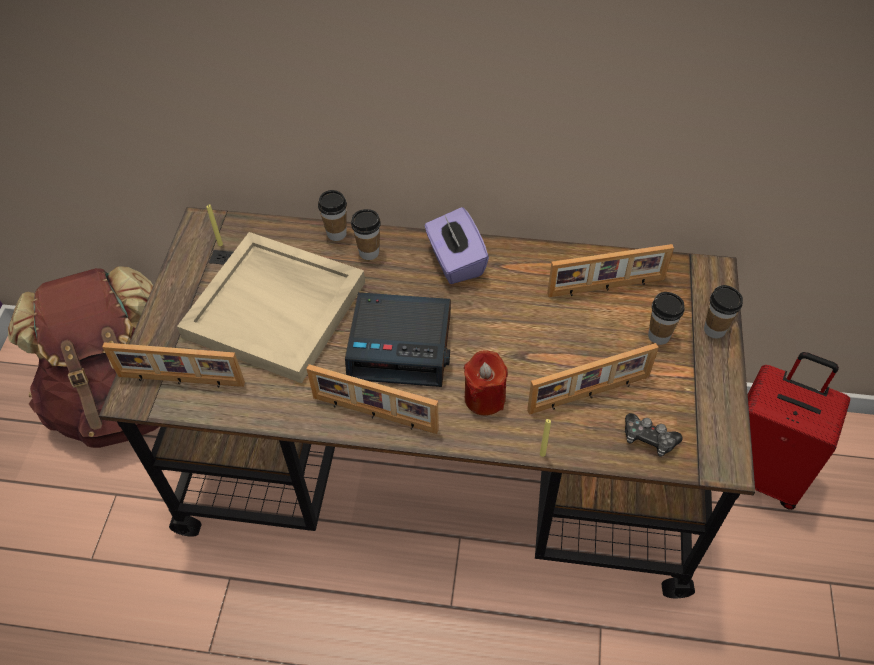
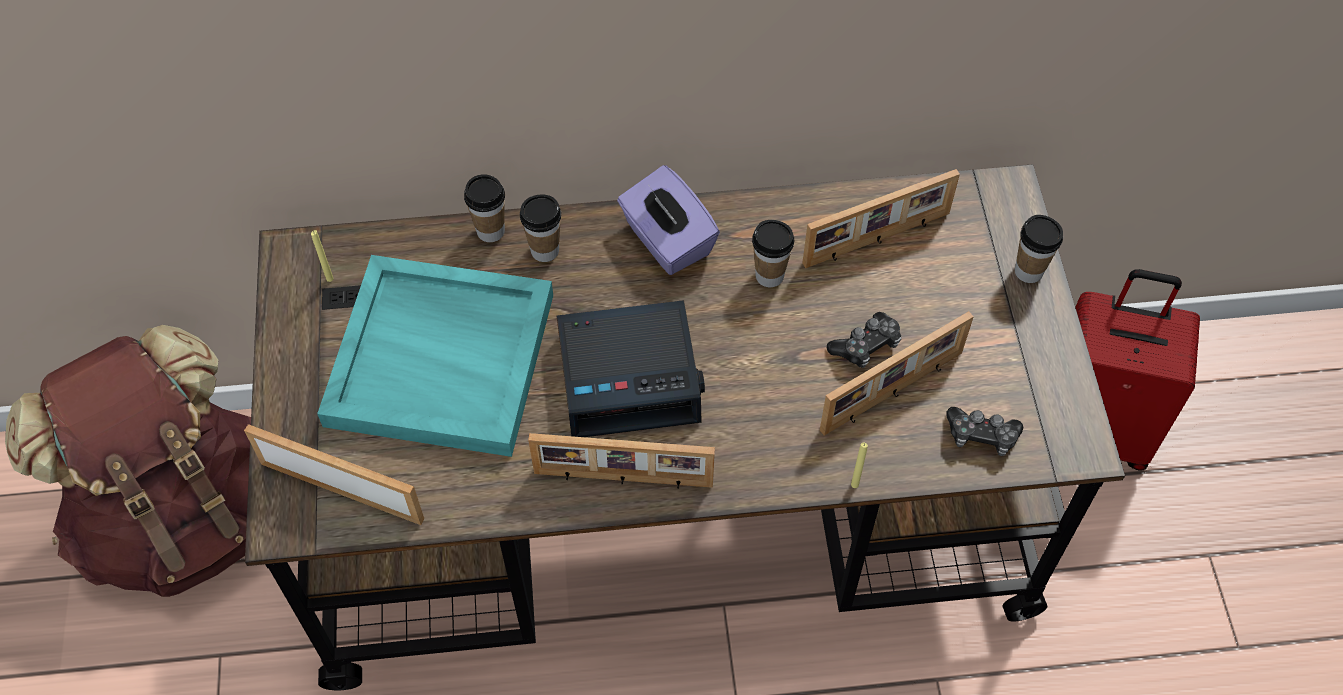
camera: 15 degrees left, 5 degrees up
picture frame [102,342,245,387] -> picture frame turned 150 degrees counterclockwise [244,424,424,525]
beige tray [177,232,365,383] -> turquoise tray [317,255,553,457]
red candle [464,350,508,415] -> none
cup [648,292,685,345] -> cup moved to [752,220,794,287]
none -> game controller [827,312,902,368]

